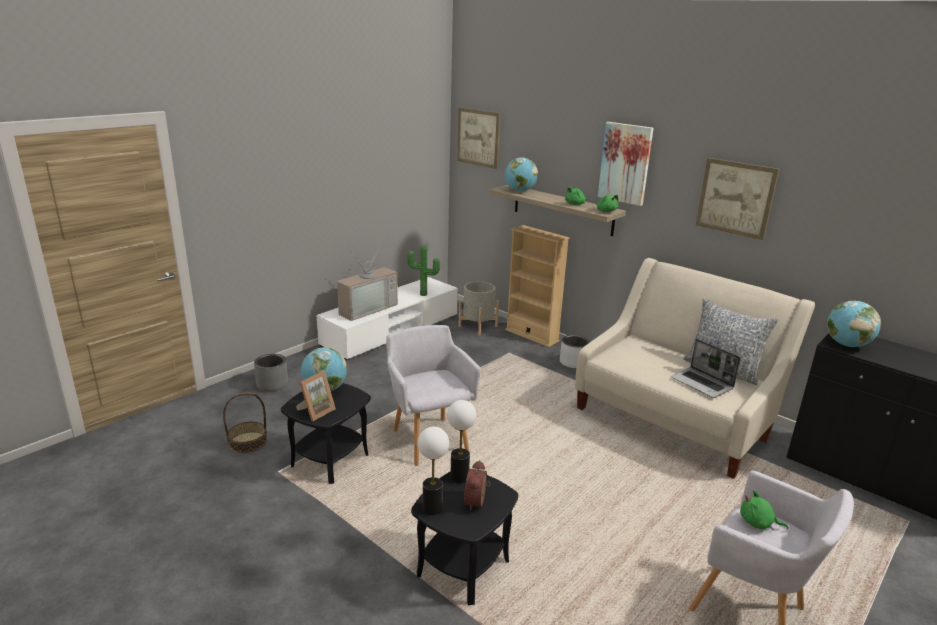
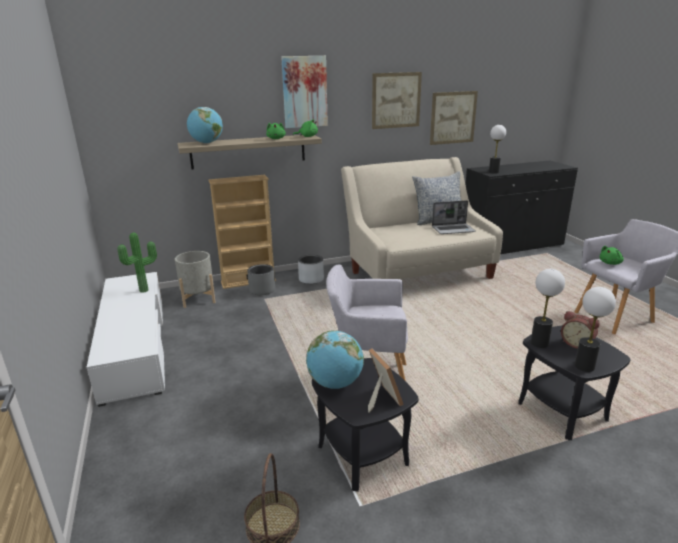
camera: 60 degrees left, 0 degrees up
grey planter [254,354,288,391] -> grey planter moved to [247,264,275,295]
television [337,243,398,321] -> none
picture [457,107,501,169] -> picture moved to [430,91,478,145]
globe [827,301,881,347] -> table lamp [489,125,506,174]

